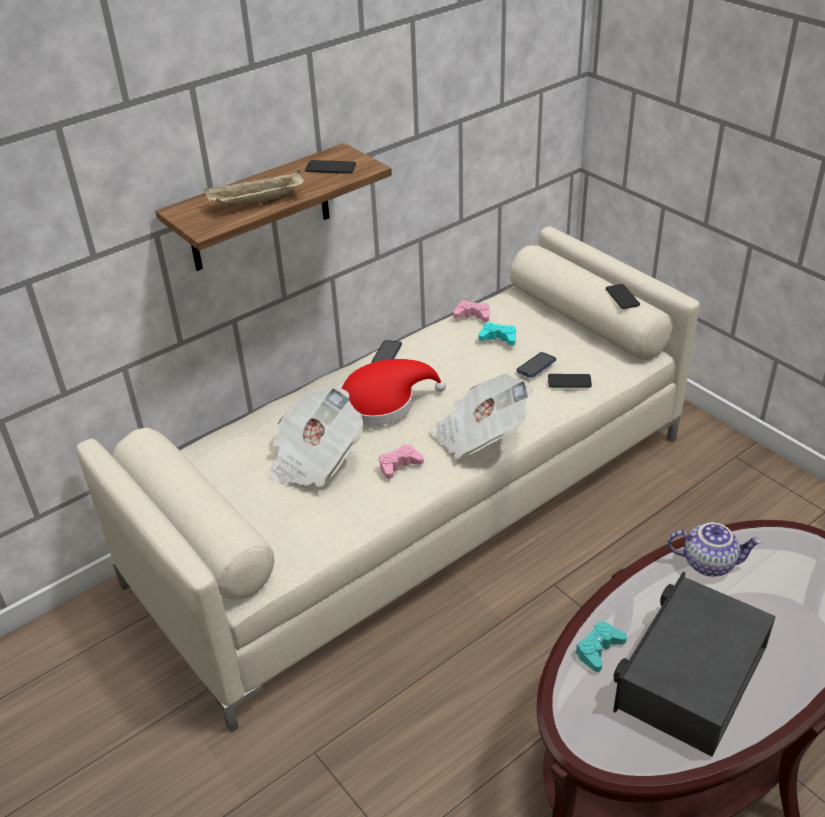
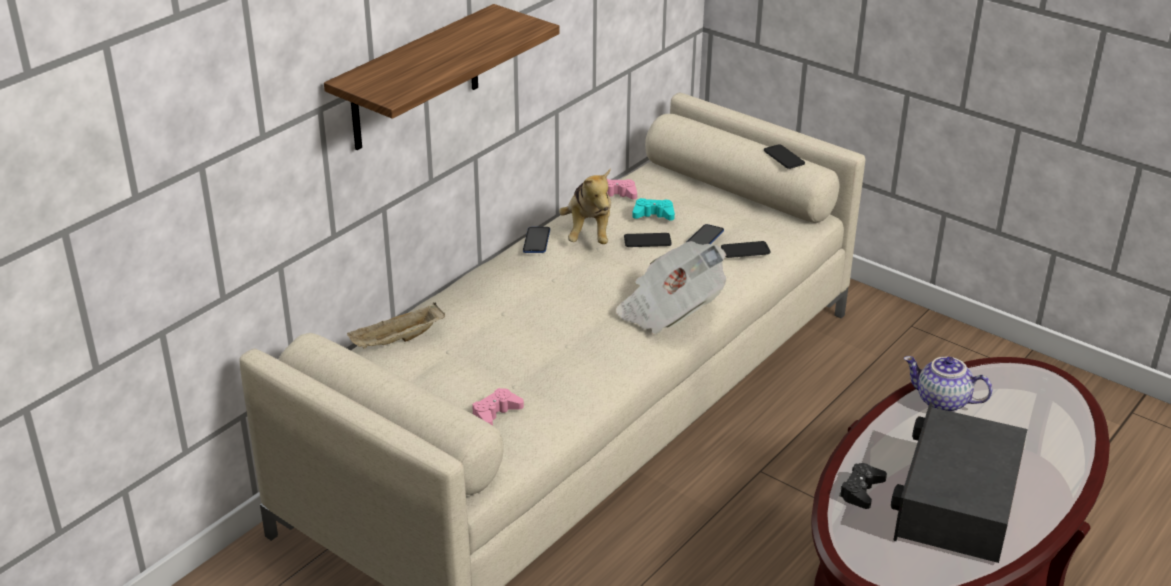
camera: 15 degrees left, 5 degrees down
beige tray [204,170,305,205] -> beige tray moved to [347,303,445,349]
newspaper [269,387,363,487] -> none
phone [305,160,356,174] -> phone moved to [624,233,672,247]
red hat [340,359,446,425] -> none
pink game controller [379,444,424,479] -> pink game controller moved to [472,388,524,426]
turquoise game controller [575,622,627,672] -> black game controller [839,463,887,509]
teapot [667,523,762,577] -> teapot turned 150 degrees counterclockwise [904,356,992,412]
none -> plush toy [559,169,611,244]

